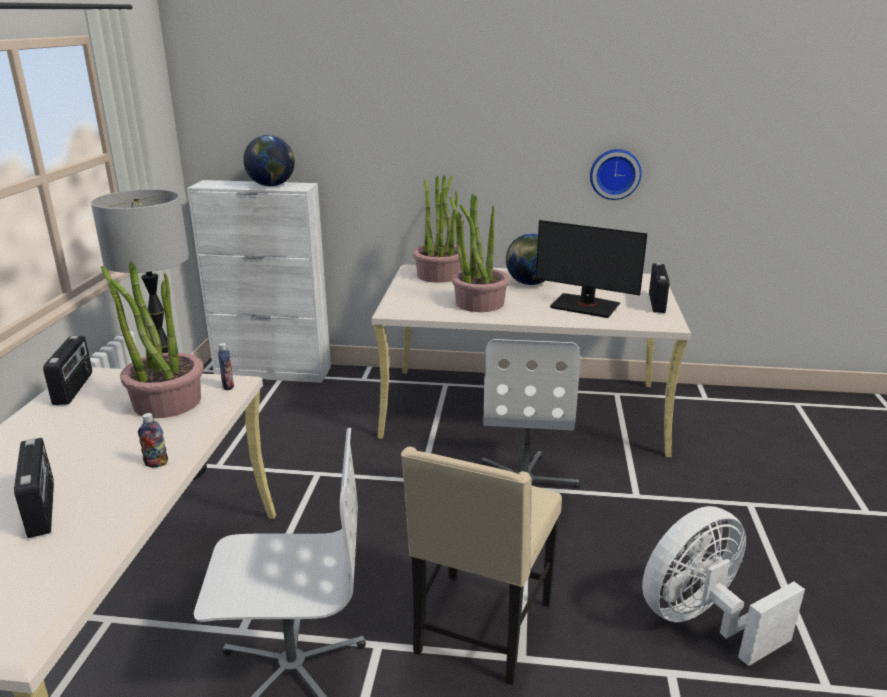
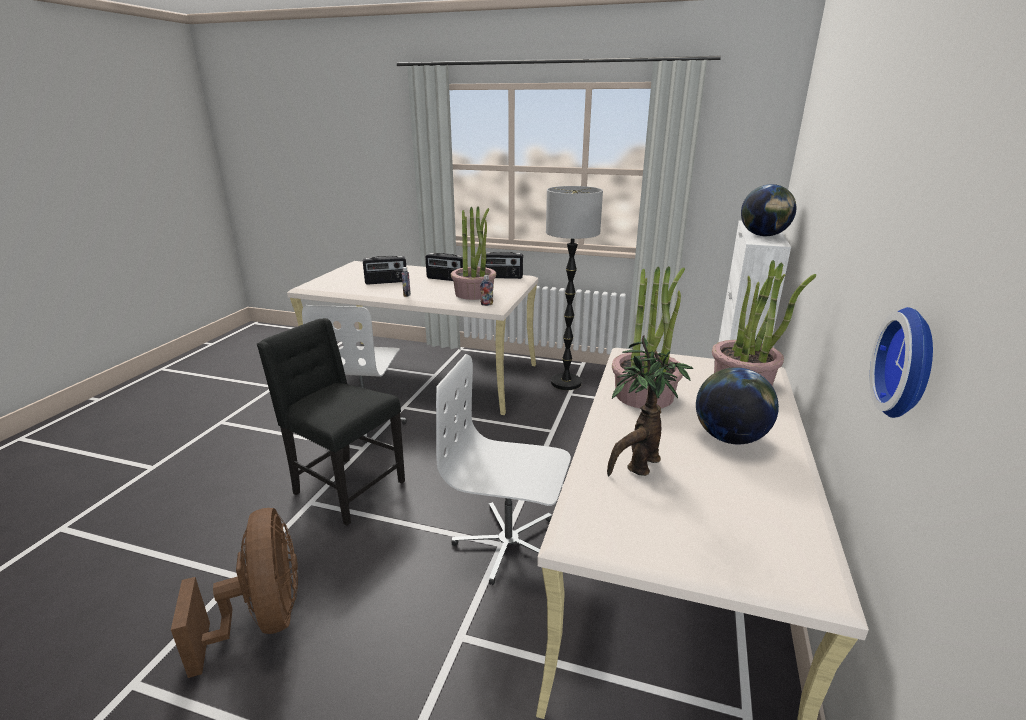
camera: 100 degrees right, 0 degrees up
beige chair [401,447,562,685] -> black chair [257,318,405,526]
monitor [536,220,648,318] -> potted plant [607,335,693,476]
white fan [642,506,805,666] -> brown fan [171,508,298,678]
radio [649,263,670,313] -> radio moved to [425,253,463,281]

